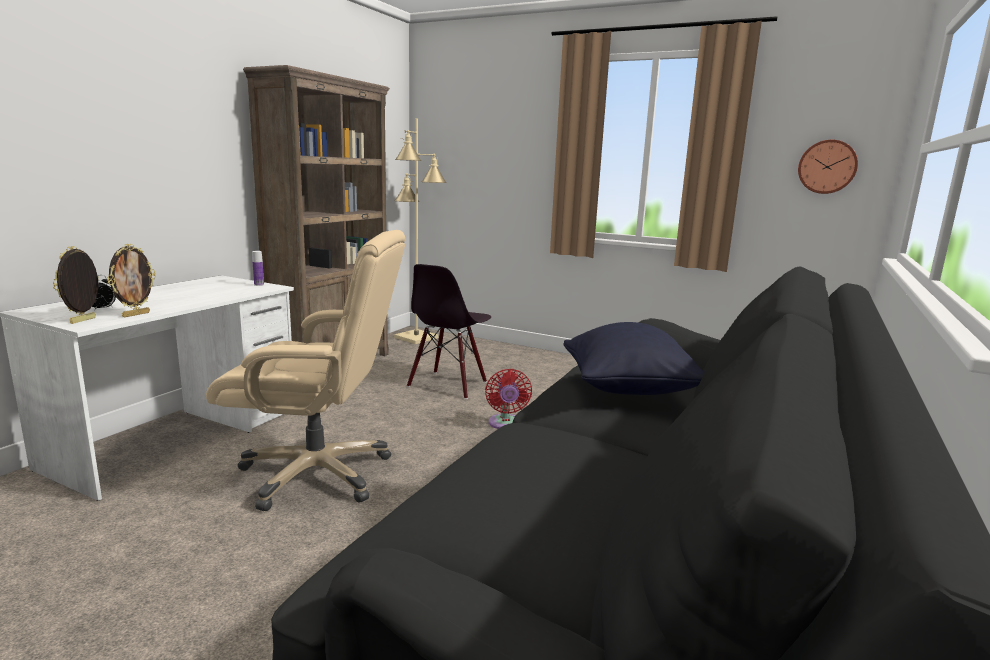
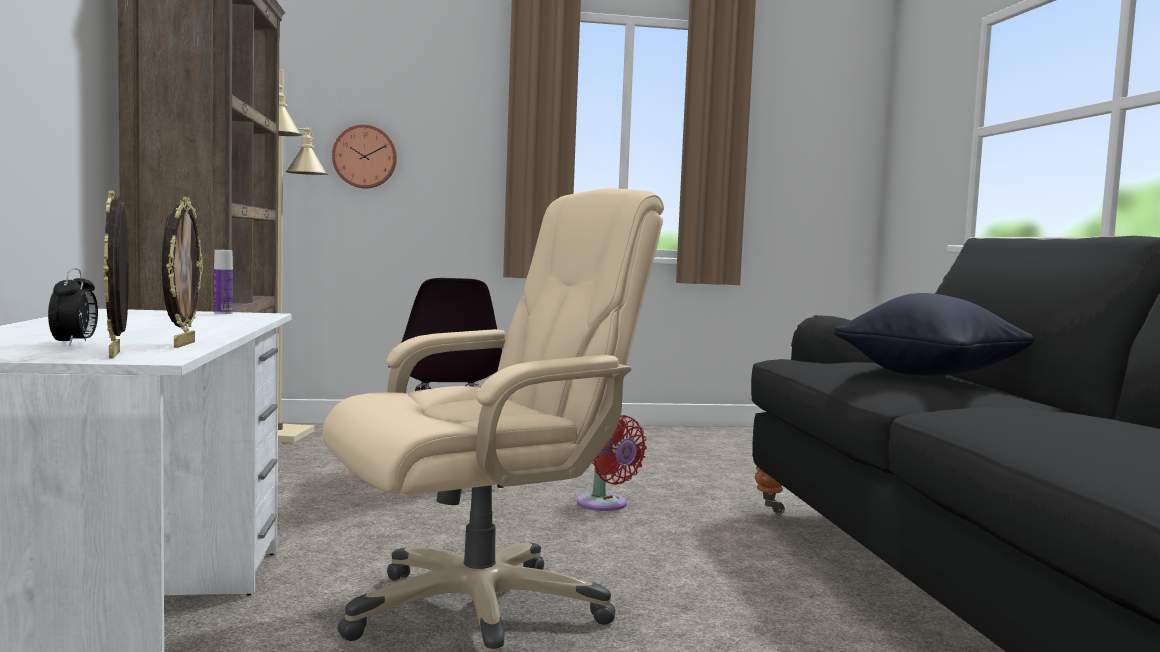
camera: 35 degrees left, 10 degrees down
wall clock [798,140,858,194] -> wall clock moved to [332,124,397,189]

